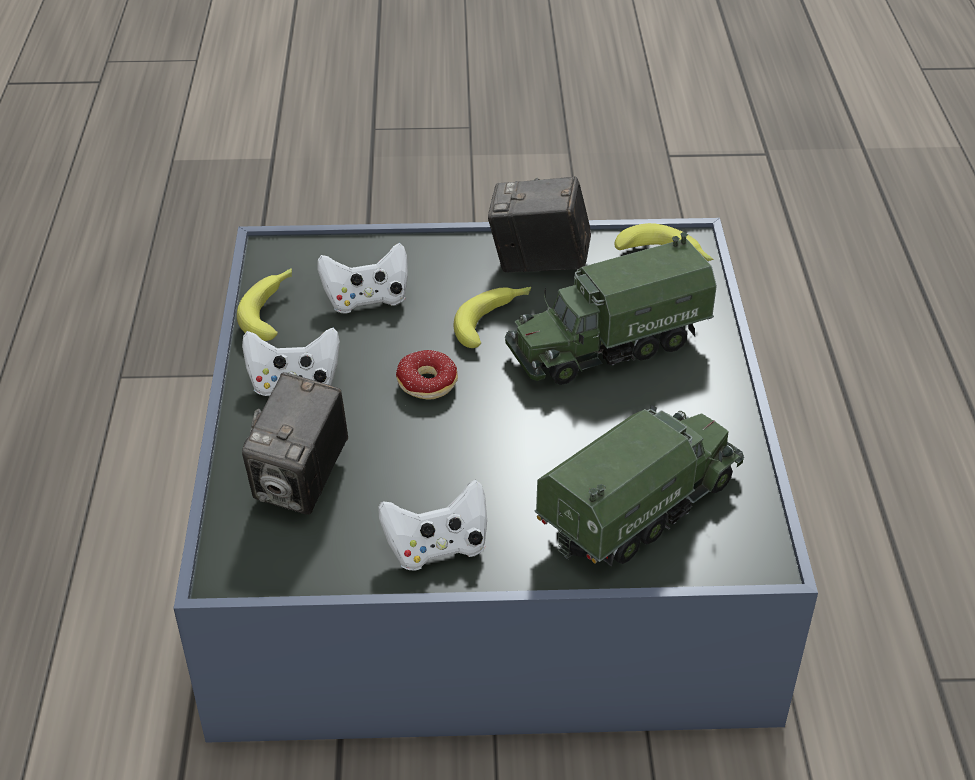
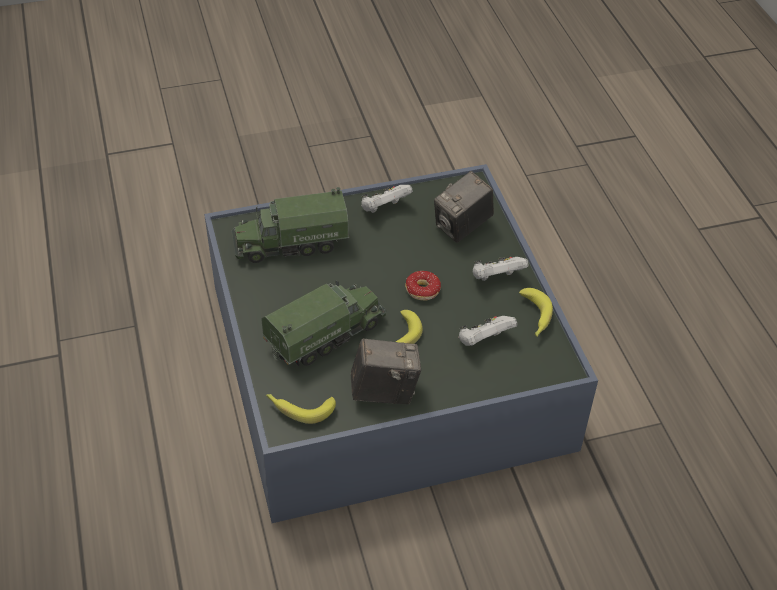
camera: 165 degrees right, 5 degrees up
camera [242,372,348,515] -> camera turned 135 degrees counterclockwise [434,171,494,243]
toy truck [534,405,744,567] -> toy truck turned 45 degrees clockwise [231,187,349,263]

